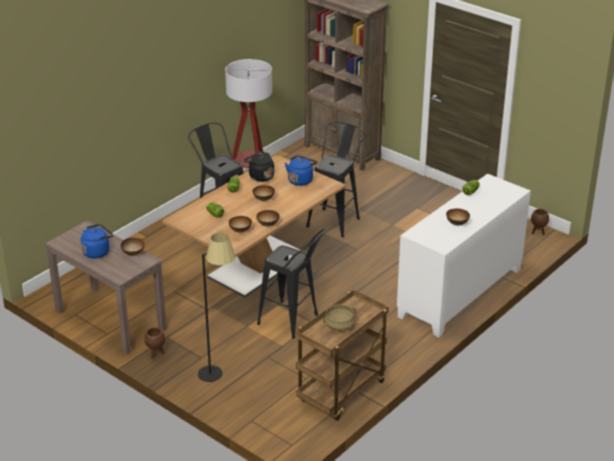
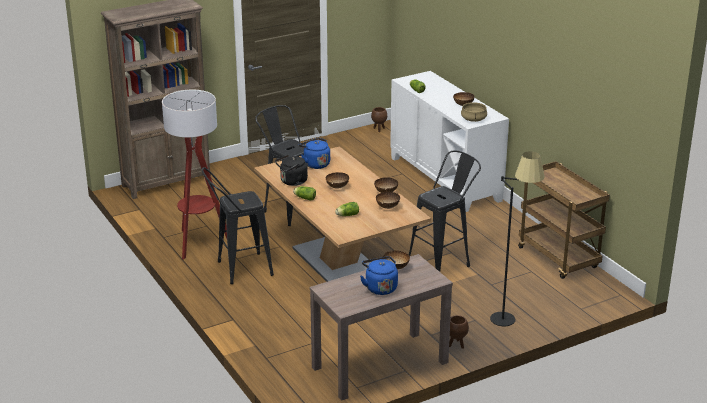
camera: 70 degrees left, 5 degrees down
beige cooking pot [323,304,356,331] -> beige cooking pot moved to [461,102,487,122]

